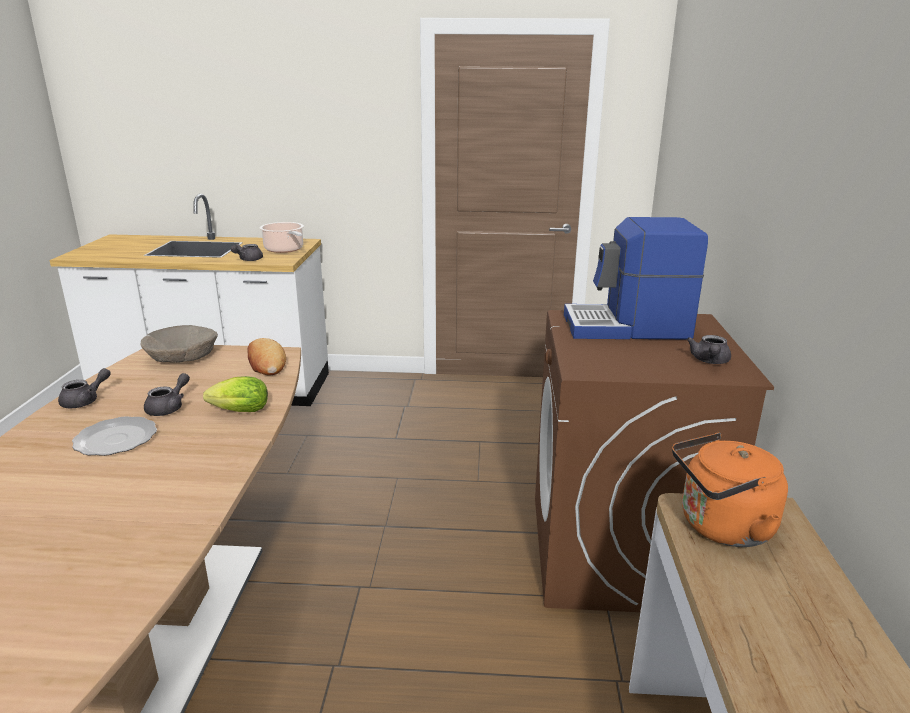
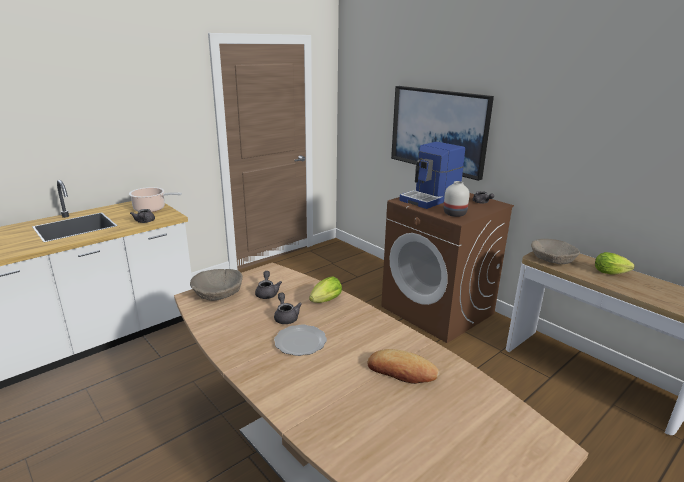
camera: 45 degrees left, 0 degrees up
grey teapot [58,368,111,408] -> grey teapot moved to [255,271,282,299]
bread [247,338,286,375] -> bread moved to [368,349,439,384]
orange kettle [672,433,788,547] -> beige bowl [531,239,580,264]
none -> picture [391,86,494,181]
none -> white vase [444,181,469,217]
none -> lettuce [595,252,635,275]

